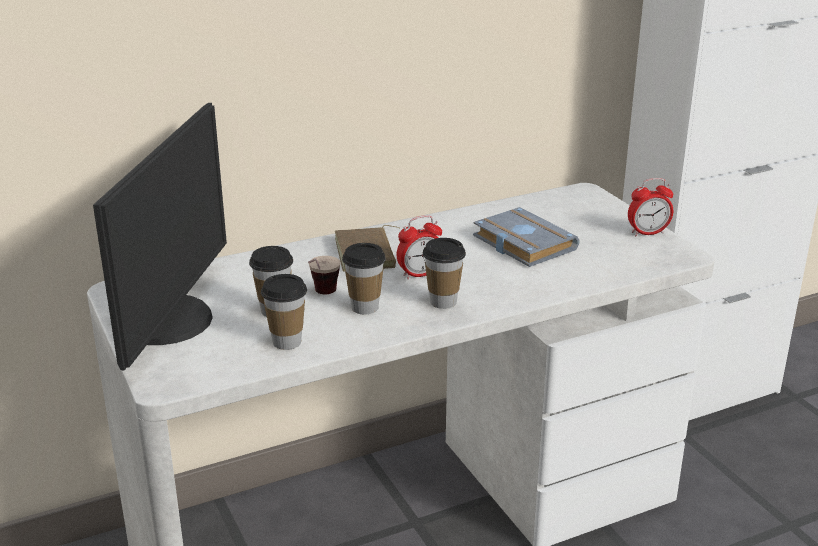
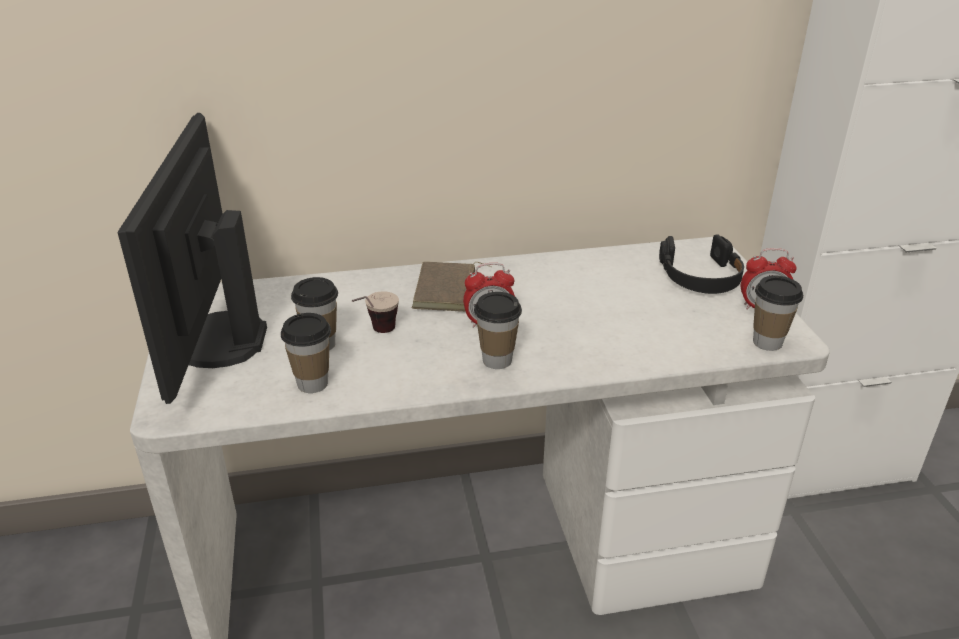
camera: 15 degrees right, 5 degrees up
monitor [93,103,227,370] -> monitor turned 150 degrees clockwise [118,113,267,404]
cup [342,243,386,314] -> cup moved to [753,276,803,351]
grey book [473,207,580,267] -> none
none -> black headphones [659,234,744,294]

